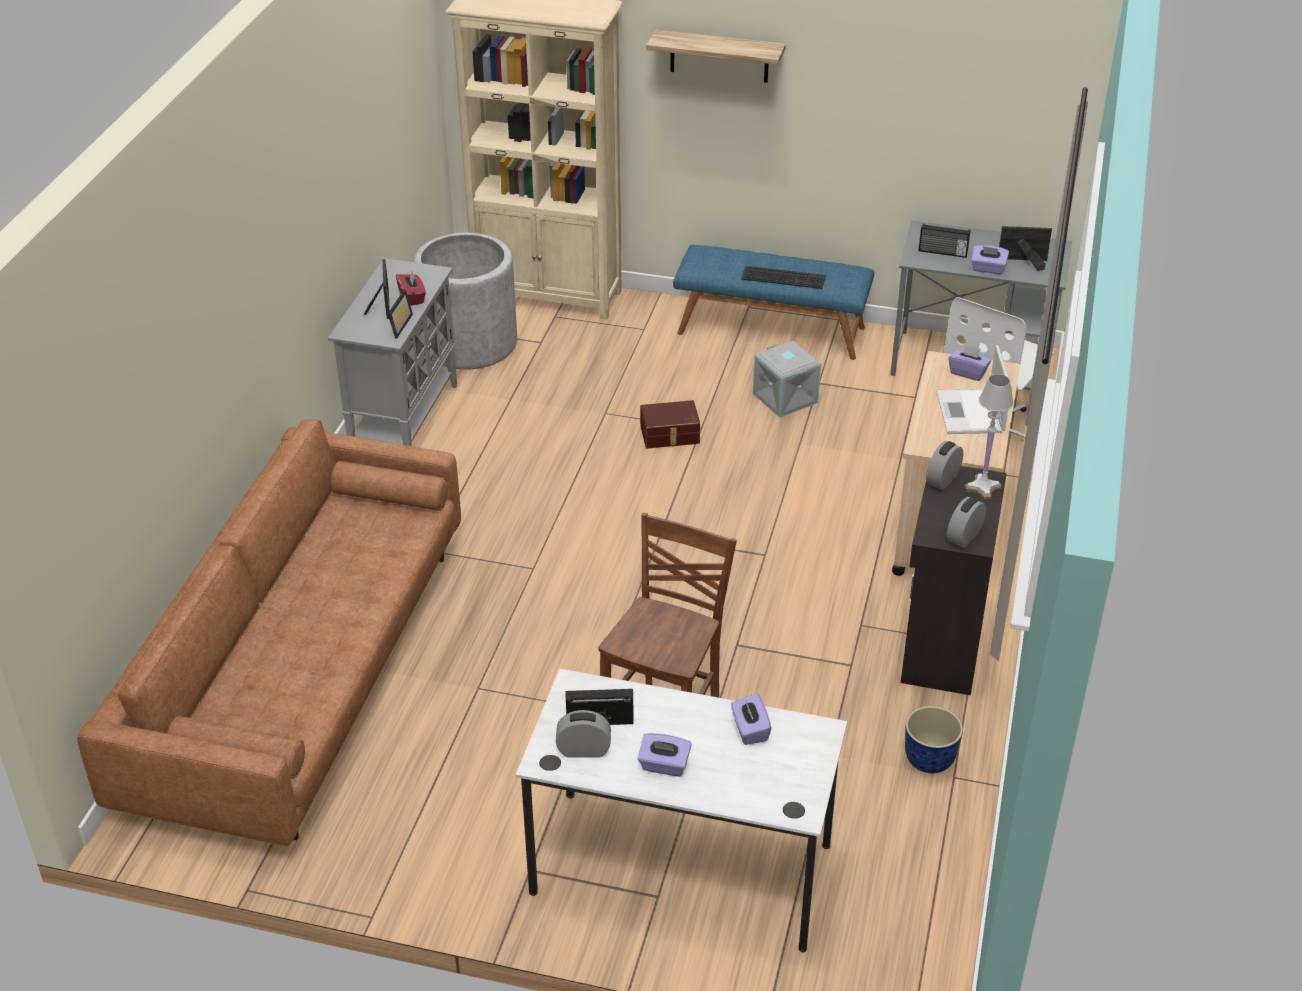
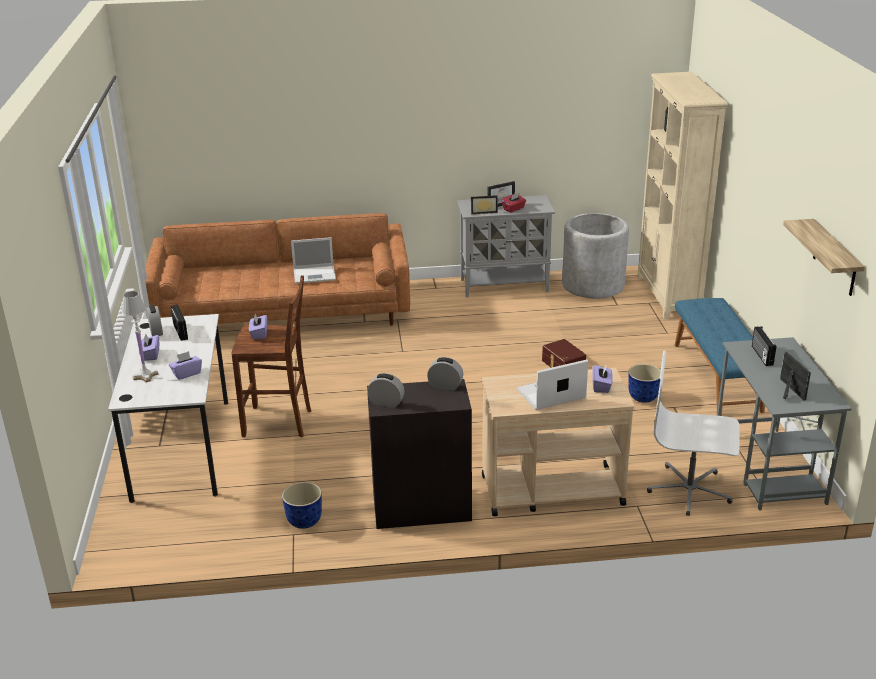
camera: 70 degrees right, 10 degrees down
shelf [646,30,786,83] -> shelf moved to [783,219,865,296]
keyboard [741,266,826,289] -> none
grey storage box [753,341,821,418] -> planter [628,364,661,403]
white table lamp [965,374,1014,499] -> white table lamp moved to [122,291,158,382]
purple tissue box [971,245,1009,274] -> purple tissue box moved to [249,314,267,339]
none -> laptop [291,237,336,284]

